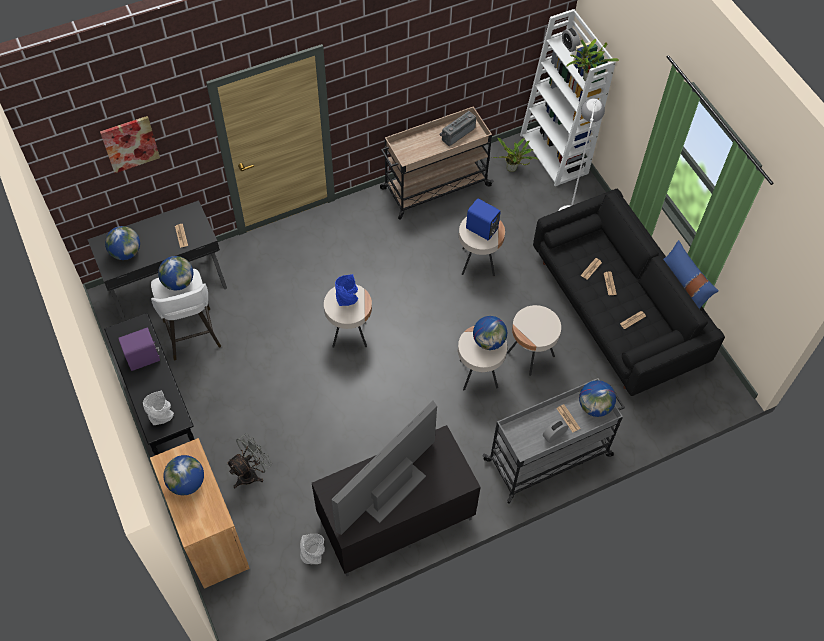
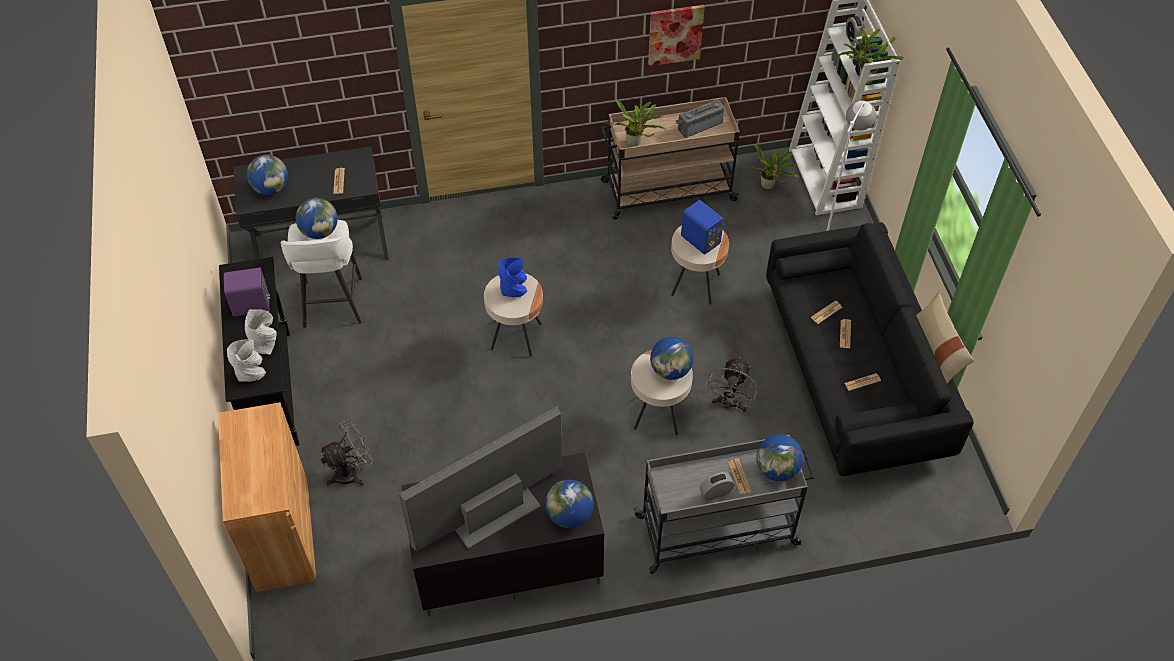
camera: 15 degrees right, 5 degrees down
picture [100,116,160,173] -> picture moved to [648,5,705,66]
globe [163,455,204,495] -> globe moved to [545,480,594,528]
grey vase [300,534,325,564] -> grey vase moved to [245,309,277,354]
beige side table [507,305,561,376] -> grey fan [705,357,757,412]
blue pillow [664,240,719,309] -> beige pillow [916,292,974,384]
none -> potted plant [606,99,667,147]

